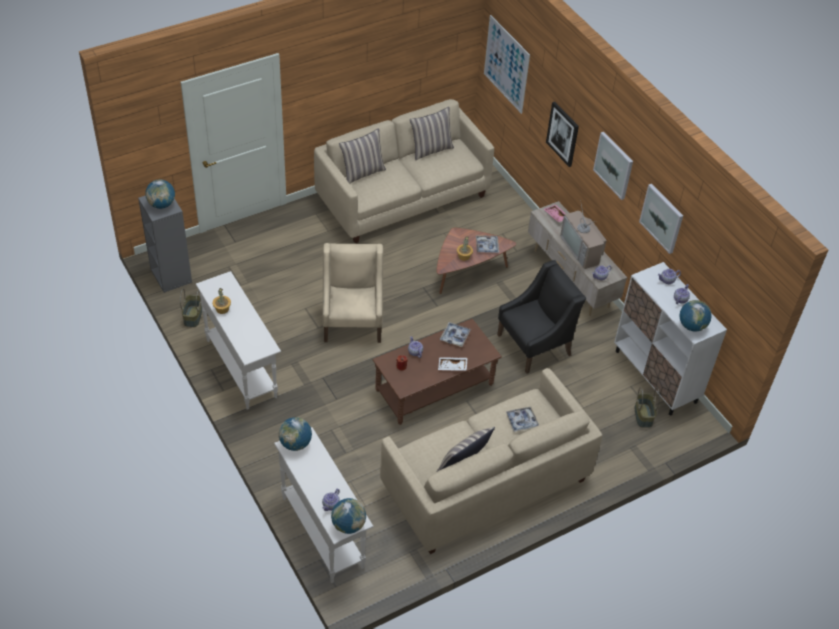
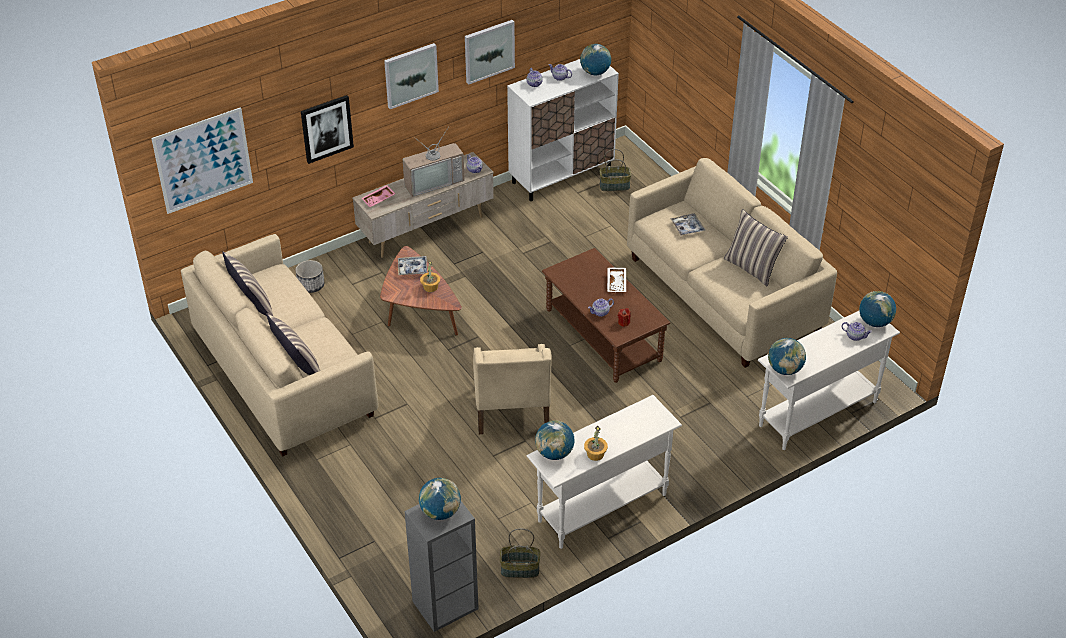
camera: 90 degrees left, 5 degrees down
beige armchair [322,243,384,343] -> beige armchair turned 90 degrees counterclockwise [473,344,552,434]
tray [440,322,471,347] -> none
black armchair [497,260,586,374] -> none
none -> planter [295,260,324,293]
none -> globe [535,421,574,460]

